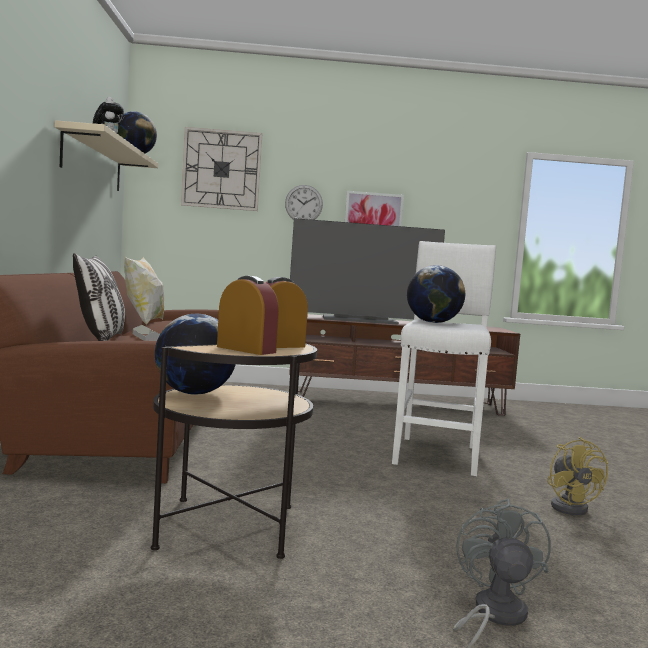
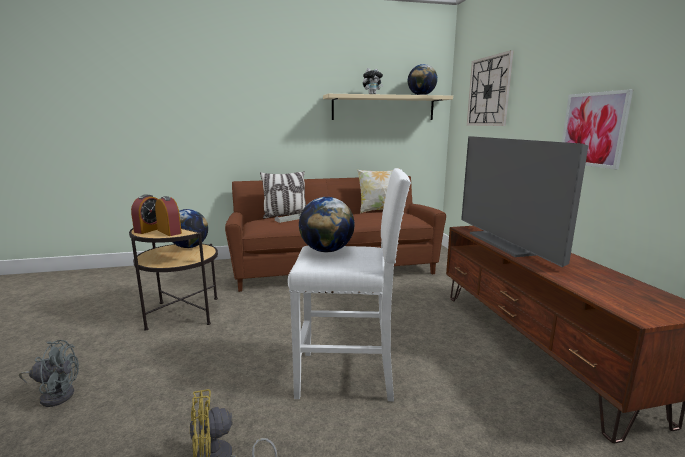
camera: 80 degrees right, 10 degrees up
wall clock [285,185,323,220] -> none

